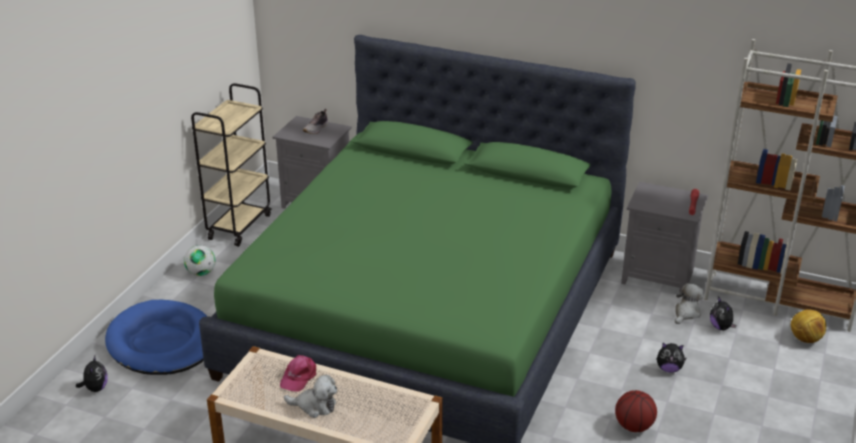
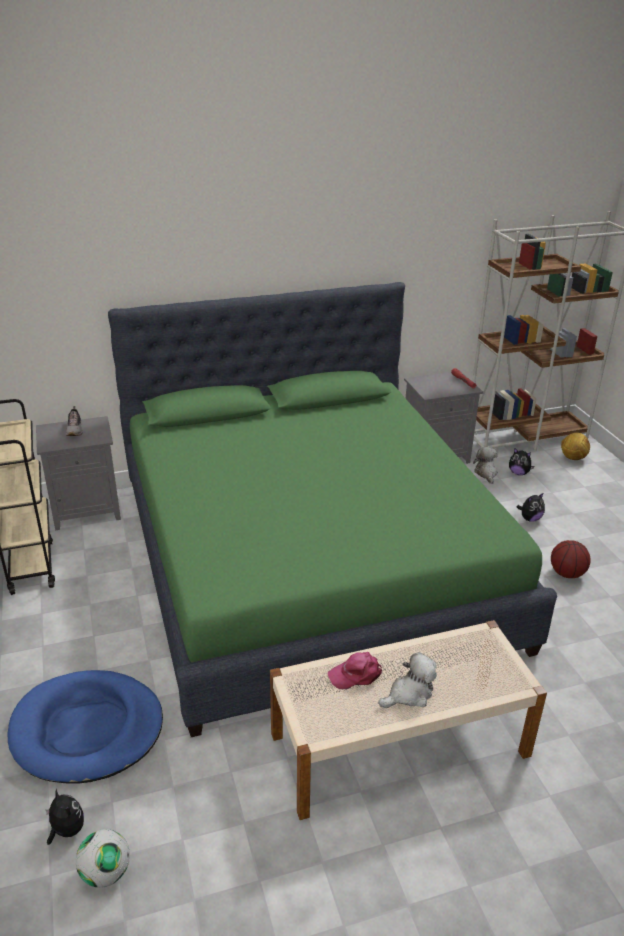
camera: 40 degrees left, 0 degrees up
football [184,245,215,276] -> football moved to [76,829,130,888]
pink cap [280,355,316,392] -> pink cap turned 90 degrees clockwise [328,652,382,689]

